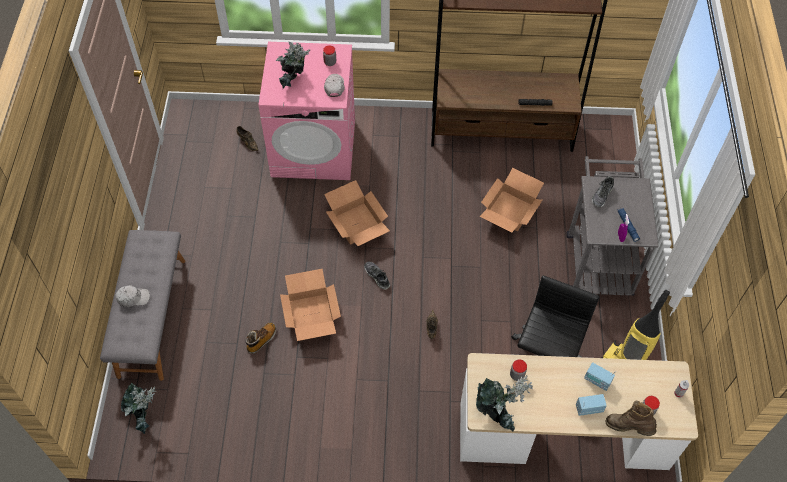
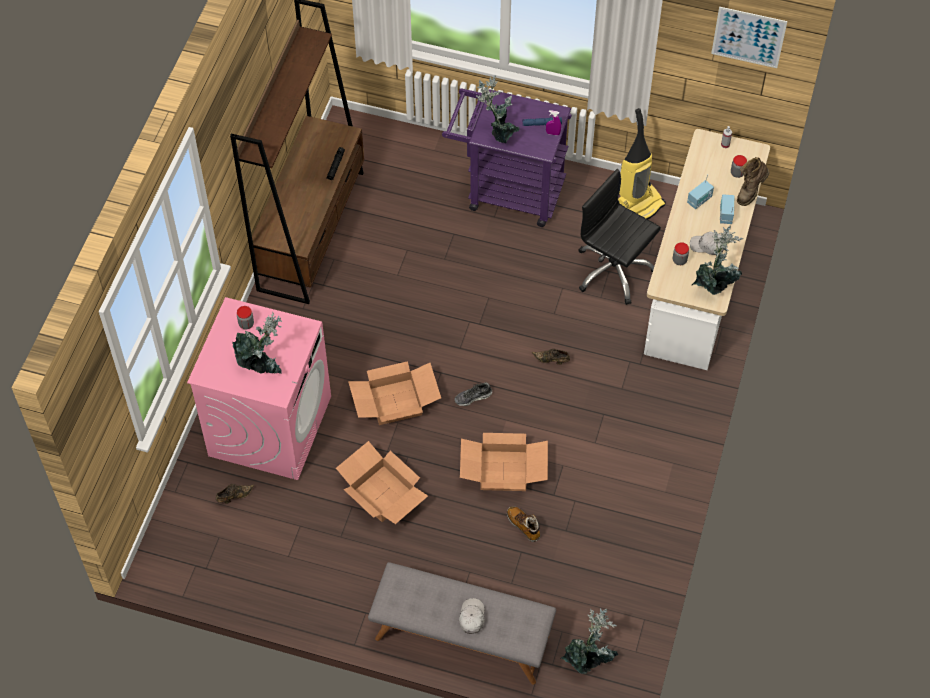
camera: 75 degrees left, 0 degrees up
white cap [324,74,345,97] -> white cap moved to [690,231,724,255]
cardboard box [480,168,544,232] -> cardboard box moved to [336,441,428,524]
grey cart [566,156,659,296] -> purple cart [442,89,572,227]
shoe [592,176,614,207] -> potted plant [476,75,519,143]
none -> picture [711,7,787,68]

